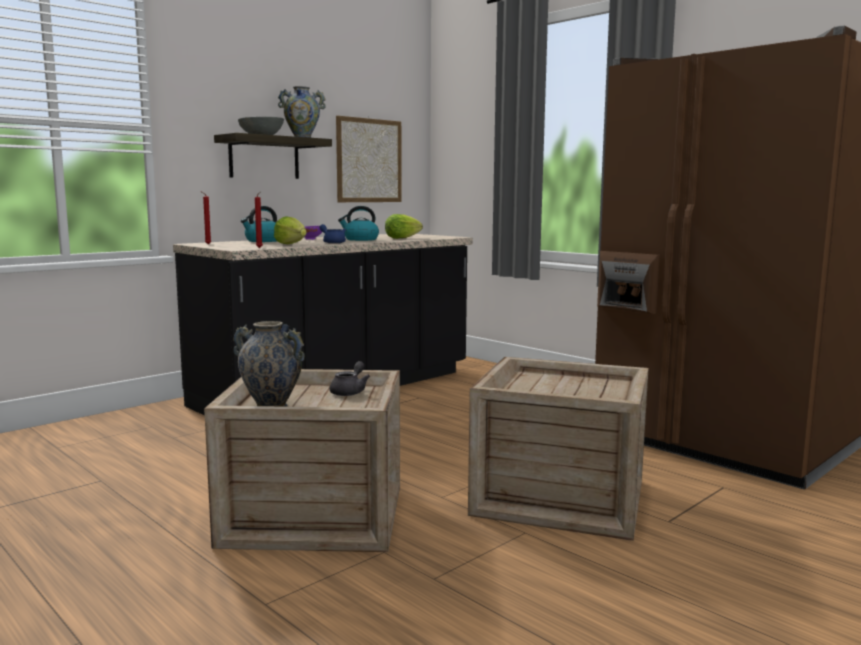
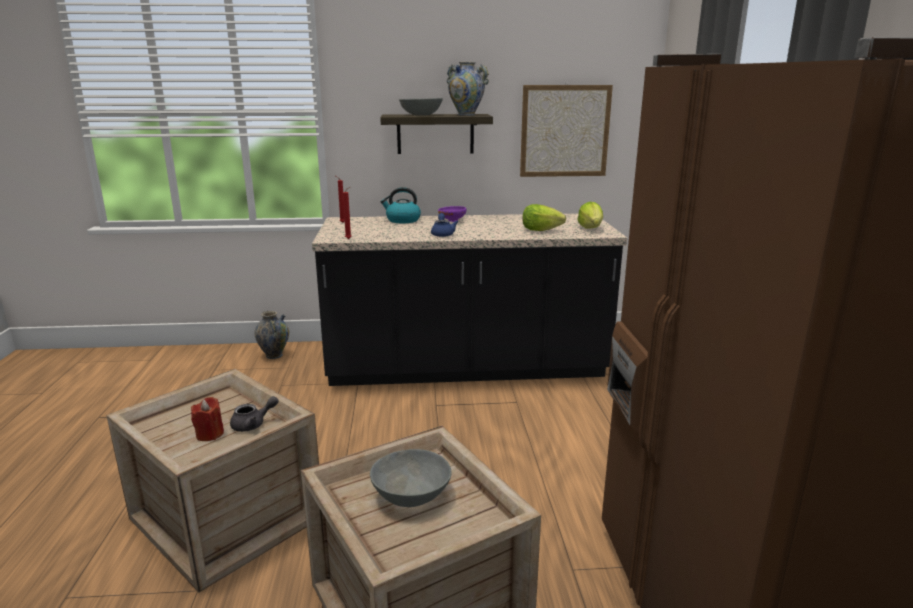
camera: 40 degrees right, 10 degrees up
vase [233,321,305,407] -> vase moved to [254,310,289,359]
lettuce [274,216,307,244] -> lettuce moved to [577,202,603,229]
kettle [338,206,379,241] -> none
none -> red candle [191,397,224,441]
none -> grey bowl [370,449,452,507]

